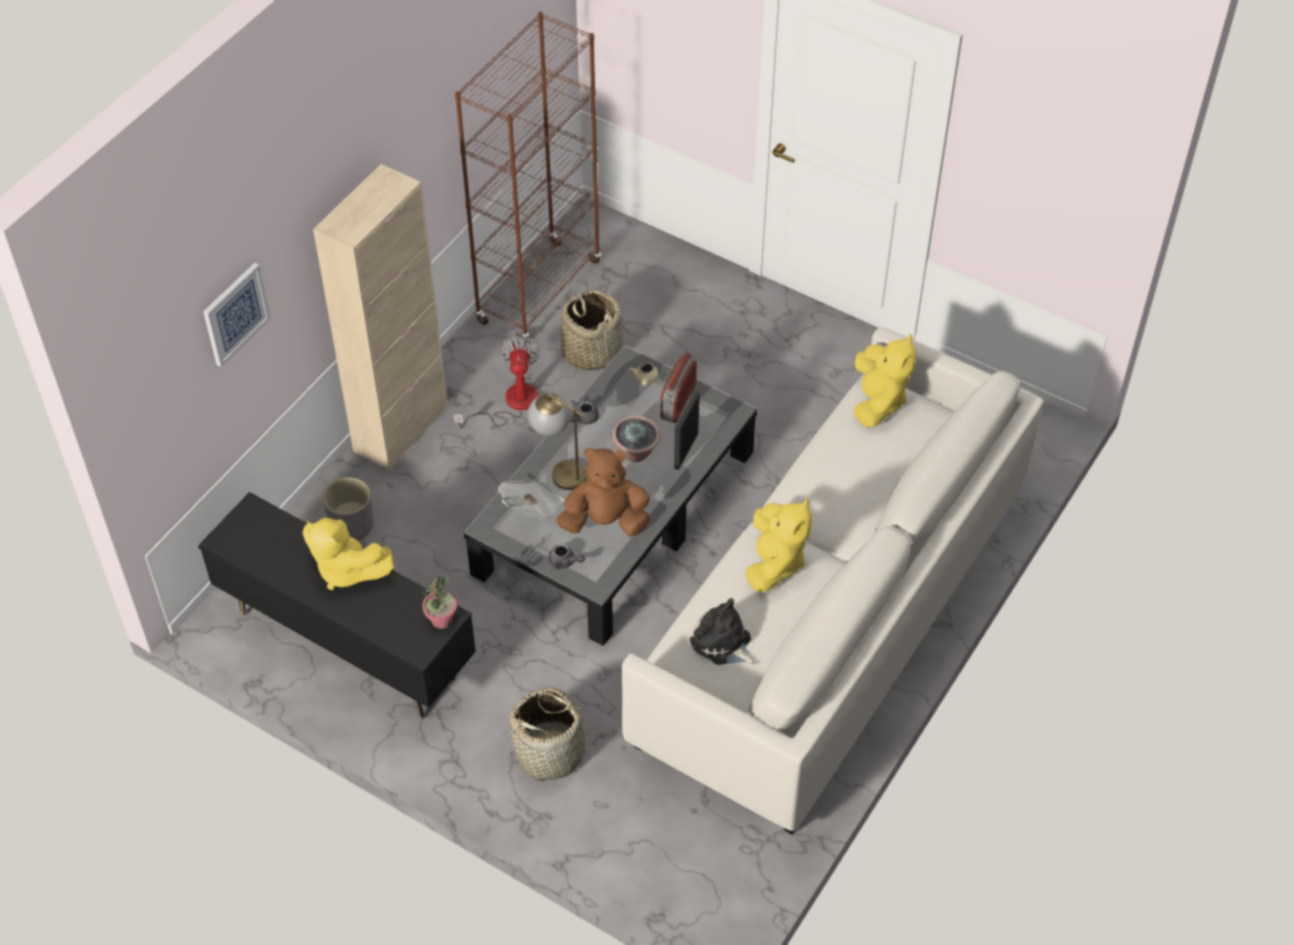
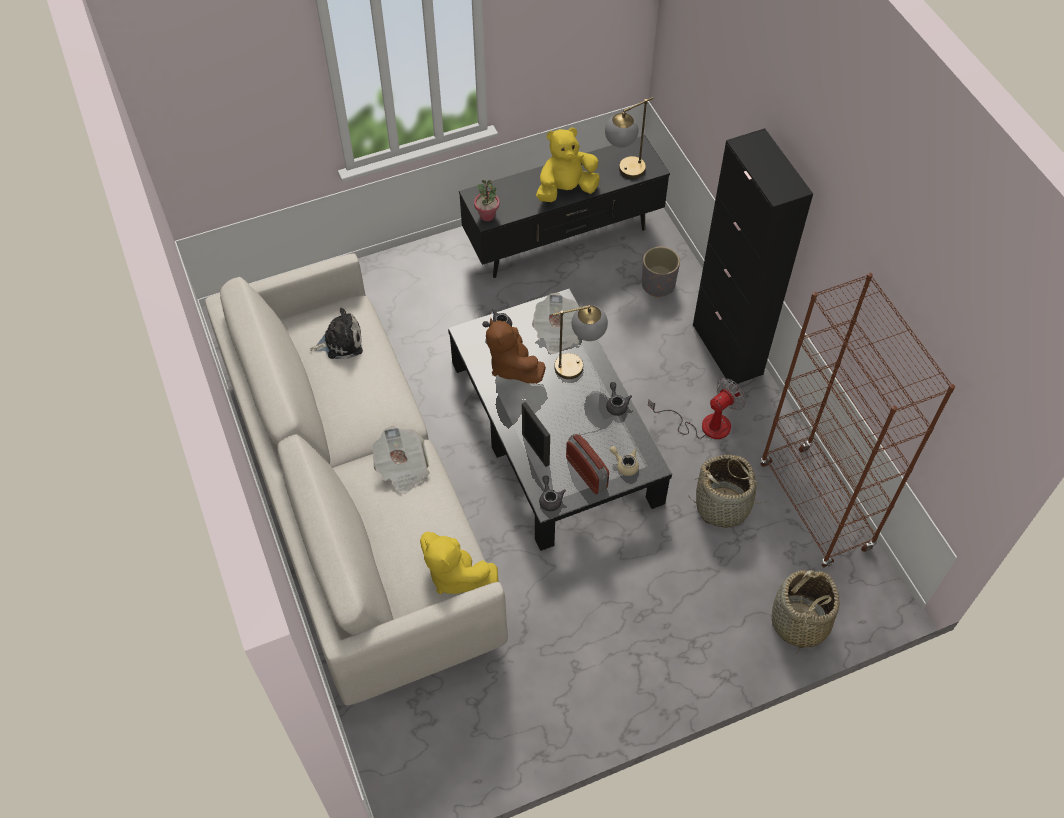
camera: 125 degrees right, 5 degrees up
picture [203,263,271,367] -> none
beige cabinet [313,164,448,470] -> black cabinet [693,128,813,384]
fan [453,336,541,428] -> fan turned 75 degrees counterclockwise [648,378,746,439]
basket [507,687,601,781] -> basket moved to [772,570,839,654]
brown plush toy [557,448,650,537] -> brown plush toy turned 120 degrees clockwise [486,318,546,384]
potted plant [611,415,660,462] -> none
yellow plush toy [745,497,812,592] -> none
none -> newspaper [372,426,430,494]
none -> grey teapot [539,476,566,511]
none -> table lamp [605,97,653,179]

